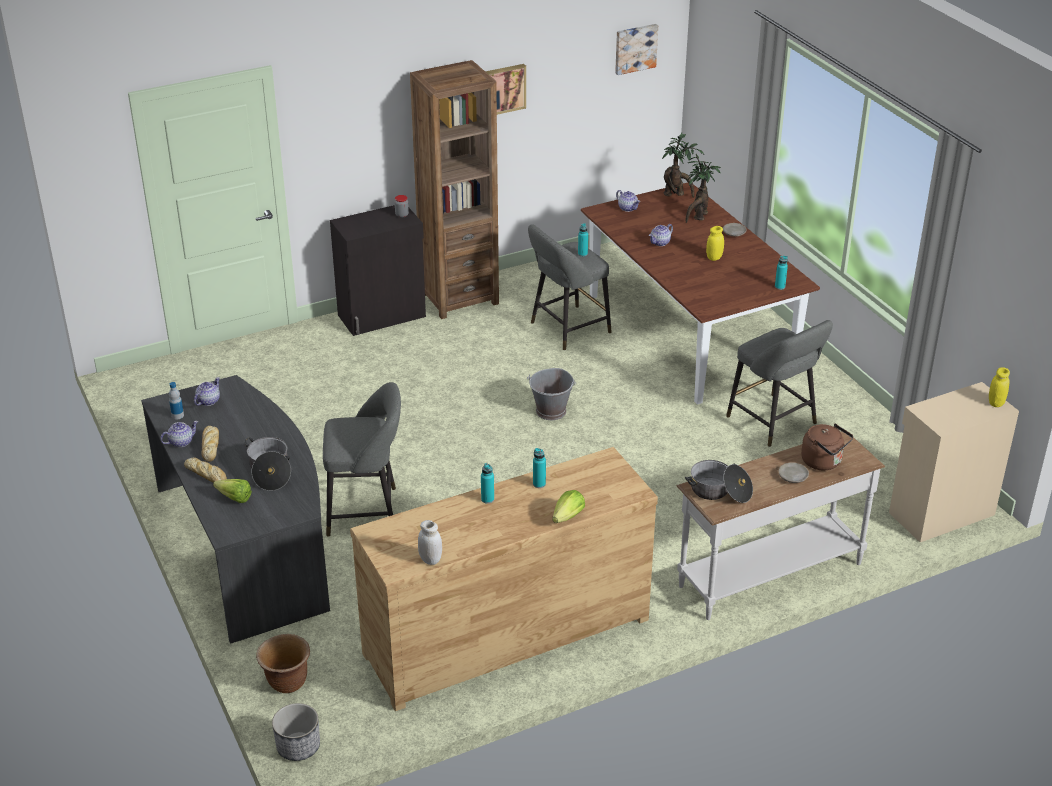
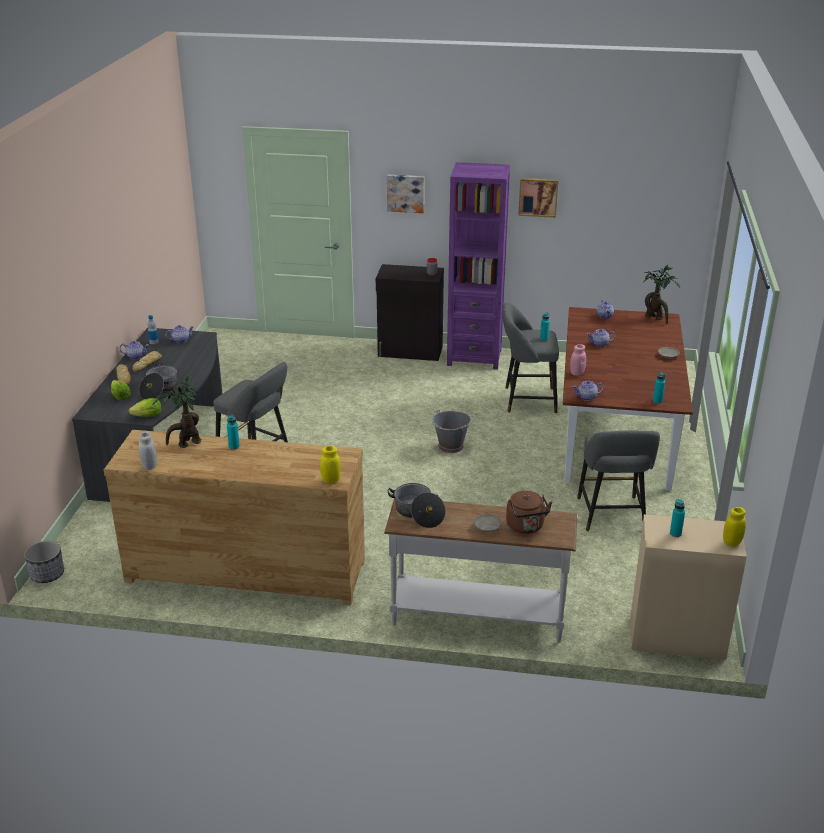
camera: 35 degrees right, 5 degrees down
brown planter [256,634,310,693] -> none
brown bookcase [410,60,499,319] -> purple bookcase [447,162,510,369]
turquoise bottle [533,448,546,488] -> turquoise bottle moved to [670,499,685,537]
lettuce [552,490,585,523] -> lettuce moved to [129,398,161,417]
picture [615,24,658,75] -> picture moved to [387,175,424,213]
potted plant [685,154,721,223] -> potted plant moved to [152,376,201,448]
yellow jar [706,226,724,261] -> yellow jar moved to [320,446,341,483]
none -> pink jar [570,344,586,376]
none -> teapot [572,380,604,401]

